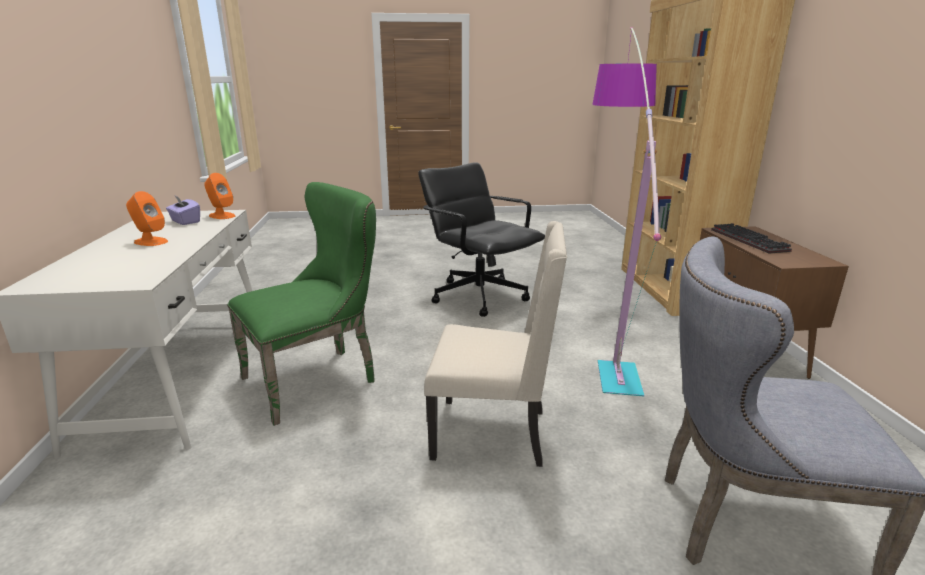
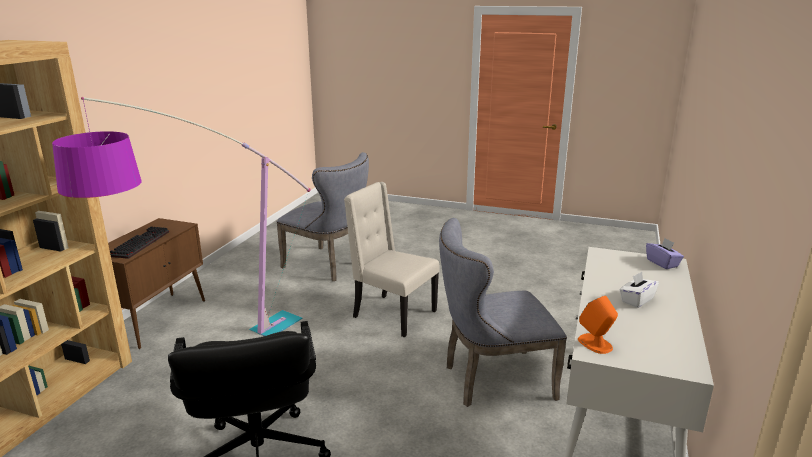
camera: 155 degrees left, 0 degrees up
orange speaker [126,191,168,246] -> white tissue box [620,272,659,308]
purple tissue box [166,196,200,225] -> purple tissue box moved to [646,238,684,269]
green chair [227,182,376,426] -> grey chair [439,218,567,407]

